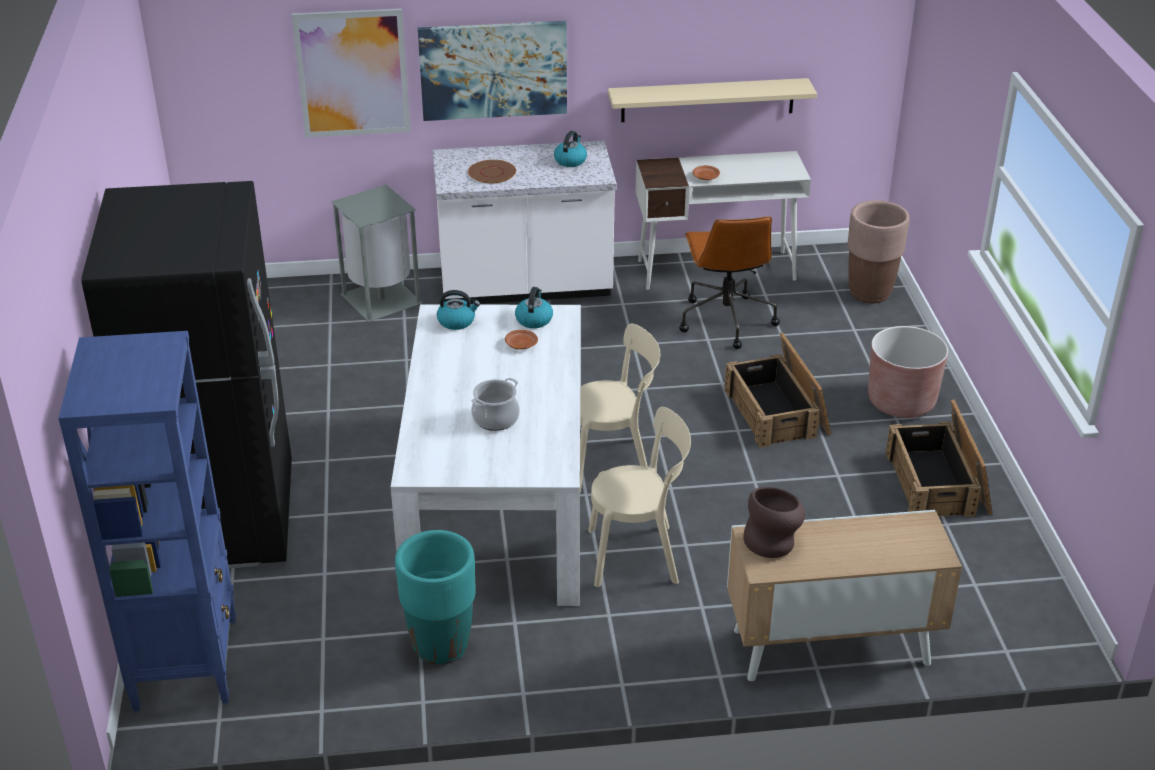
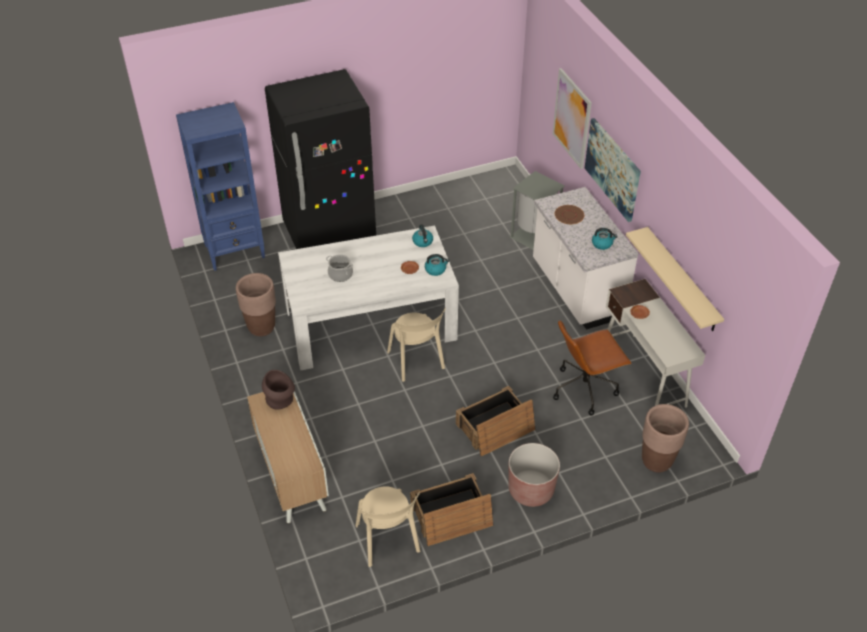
camera: 75 degrees right, 10 degrees up
turquoise planter [395,530,476,665] -> brown planter [236,273,276,336]
beige chair [588,407,691,587] -> beige chair moved to [355,486,420,567]

